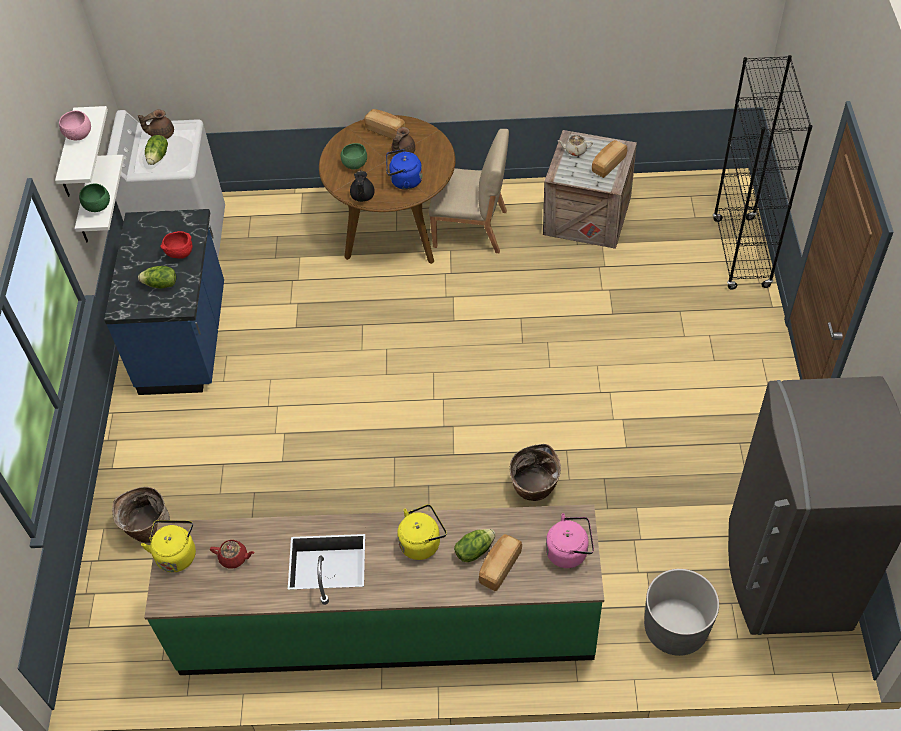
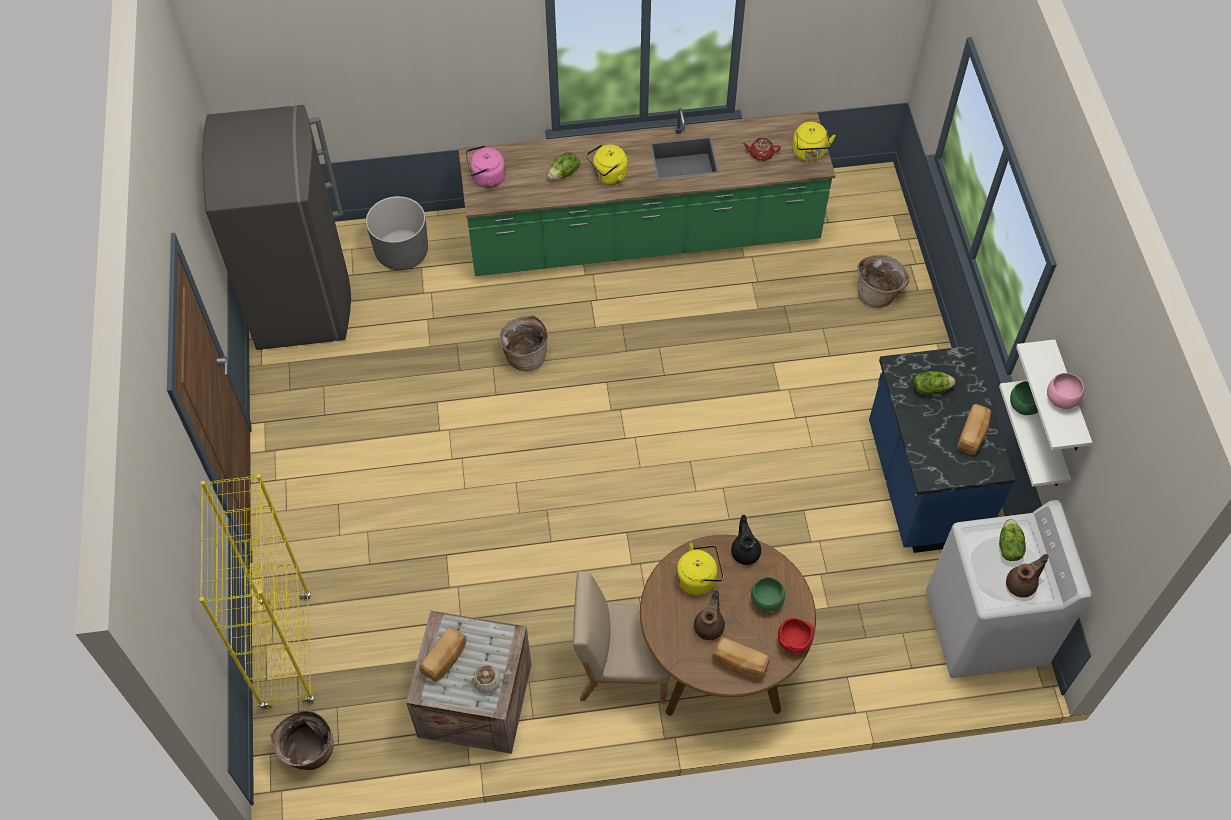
camera: 170 degrees right, 5 degrees up
red bowl [160,231,192,258] -> red bowl moved to [778,618,814,653]
blue kettle [386,149,423,190] -> yellow kettle [676,542,724,595]
bread [479,534,522,591] -> bread moved to [957,404,991,455]
black bookcase [713,55,813,290] -> yellow bookcase [199,474,315,710]
none -> basket [270,710,334,770]

